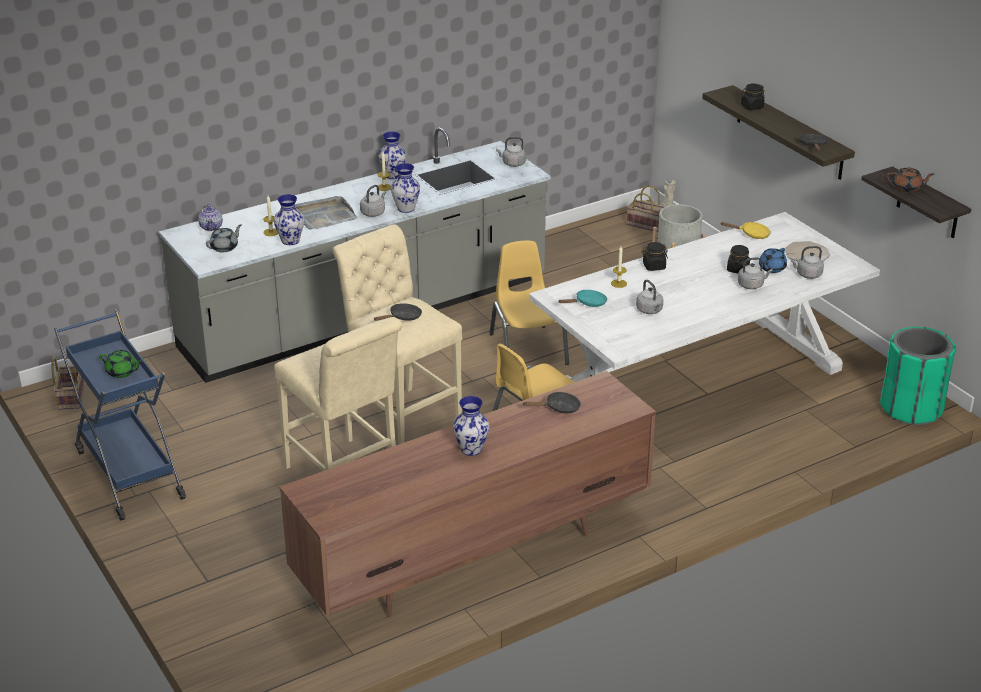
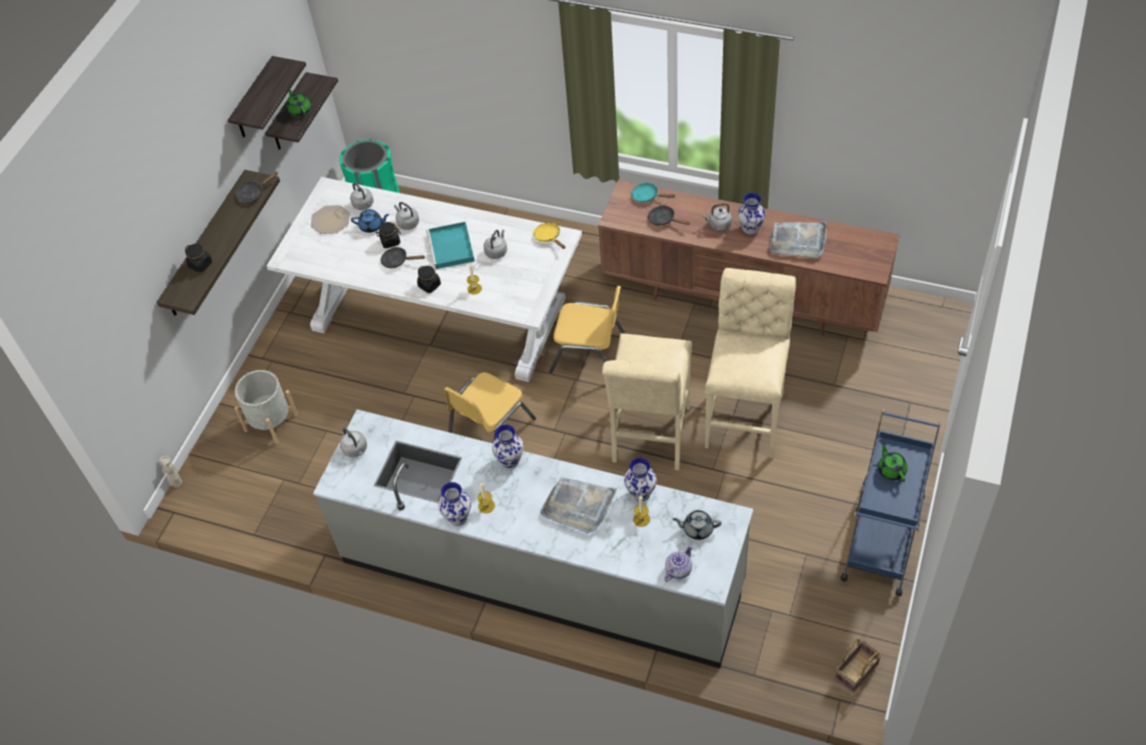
camera: 125 degrees left, 20 degrees up
grey kettle [360,185,386,217] -> grey kettle moved to [702,203,732,231]
black frying pan [374,303,422,321] -> black frying pan moved to [380,247,425,268]
turquoise frying pan [558,290,607,307] -> turquoise frying pan moved to [631,183,676,203]
basket [627,185,666,232] -> none
yellow frying pan [721,222,771,239] -> yellow frying pan moved to [533,223,565,249]
brown teapot [886,167,934,193] -> green teapot [286,90,311,117]
none -> shelf [228,56,306,138]
none -> turquoise tray [426,222,474,269]
none -> grey tray [770,221,827,258]

